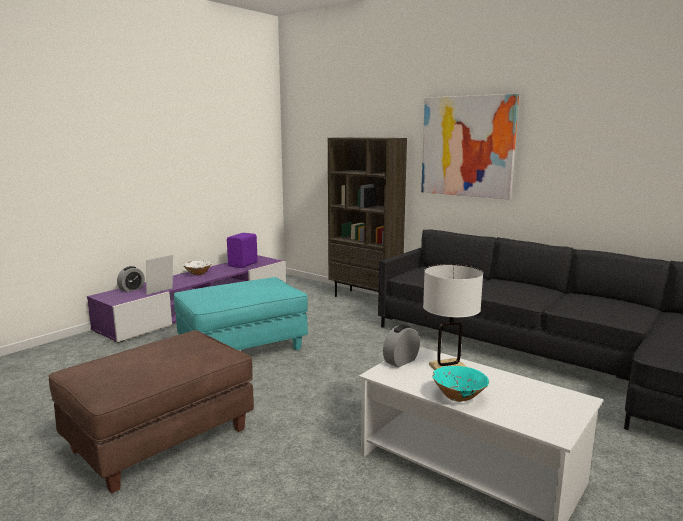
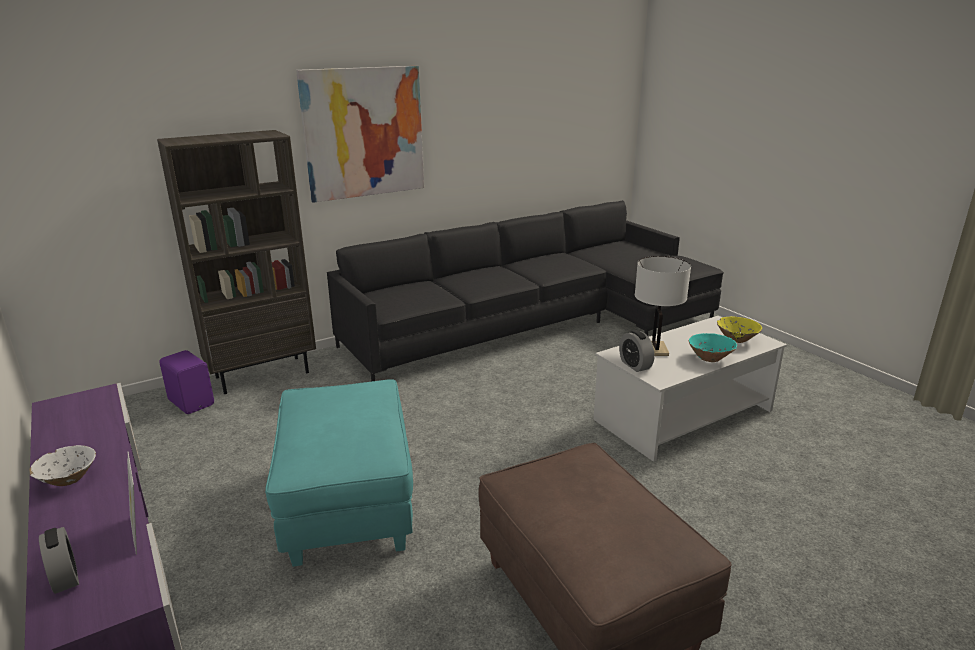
camera: 70 degrees left, 10 degrees up
purple speaker [227,233,258,268] -> purple speaker moved to [159,350,214,414]
none -> yellow bowl [717,316,762,343]

